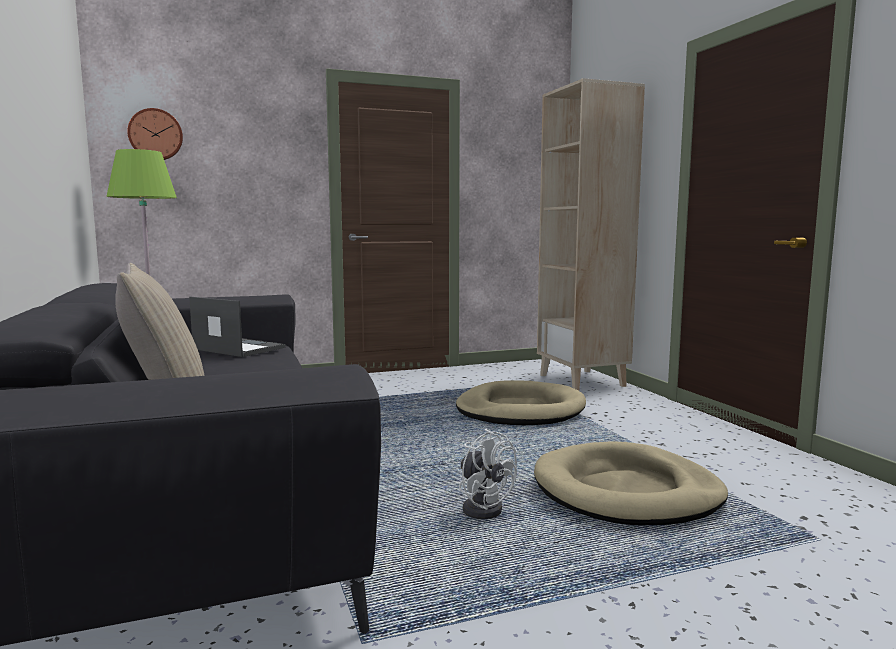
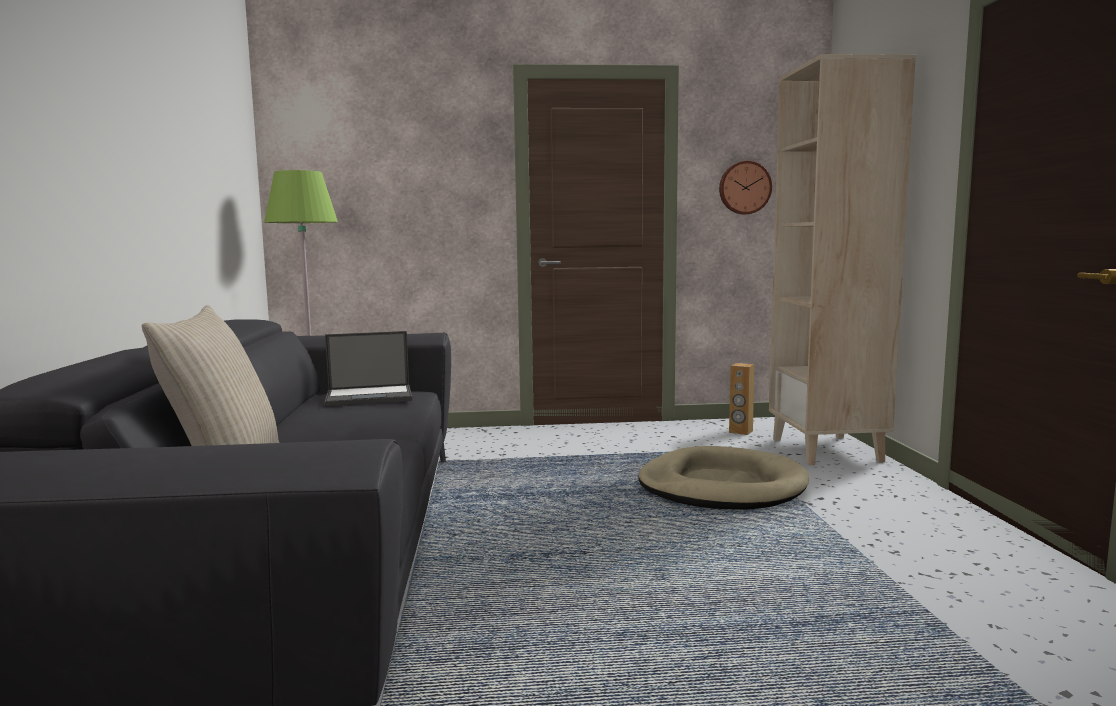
camera: 15 degrees right, 0 degrees up
wall clock [127,108,183,160] -> wall clock moved to [719,161,772,215]
laptop [189,297,286,357] -> laptop turned 120 degrees clockwise [325,331,412,406]
white fan [459,429,517,519] -> none
beige dog bed [534,441,728,525] -> none
none -> brown speaker [729,363,754,435]

